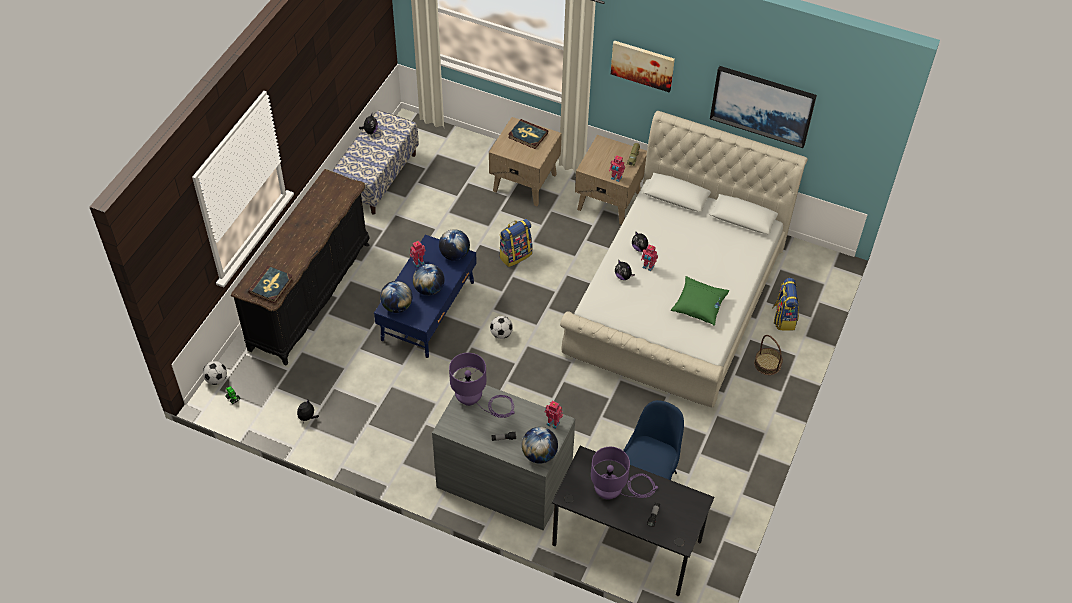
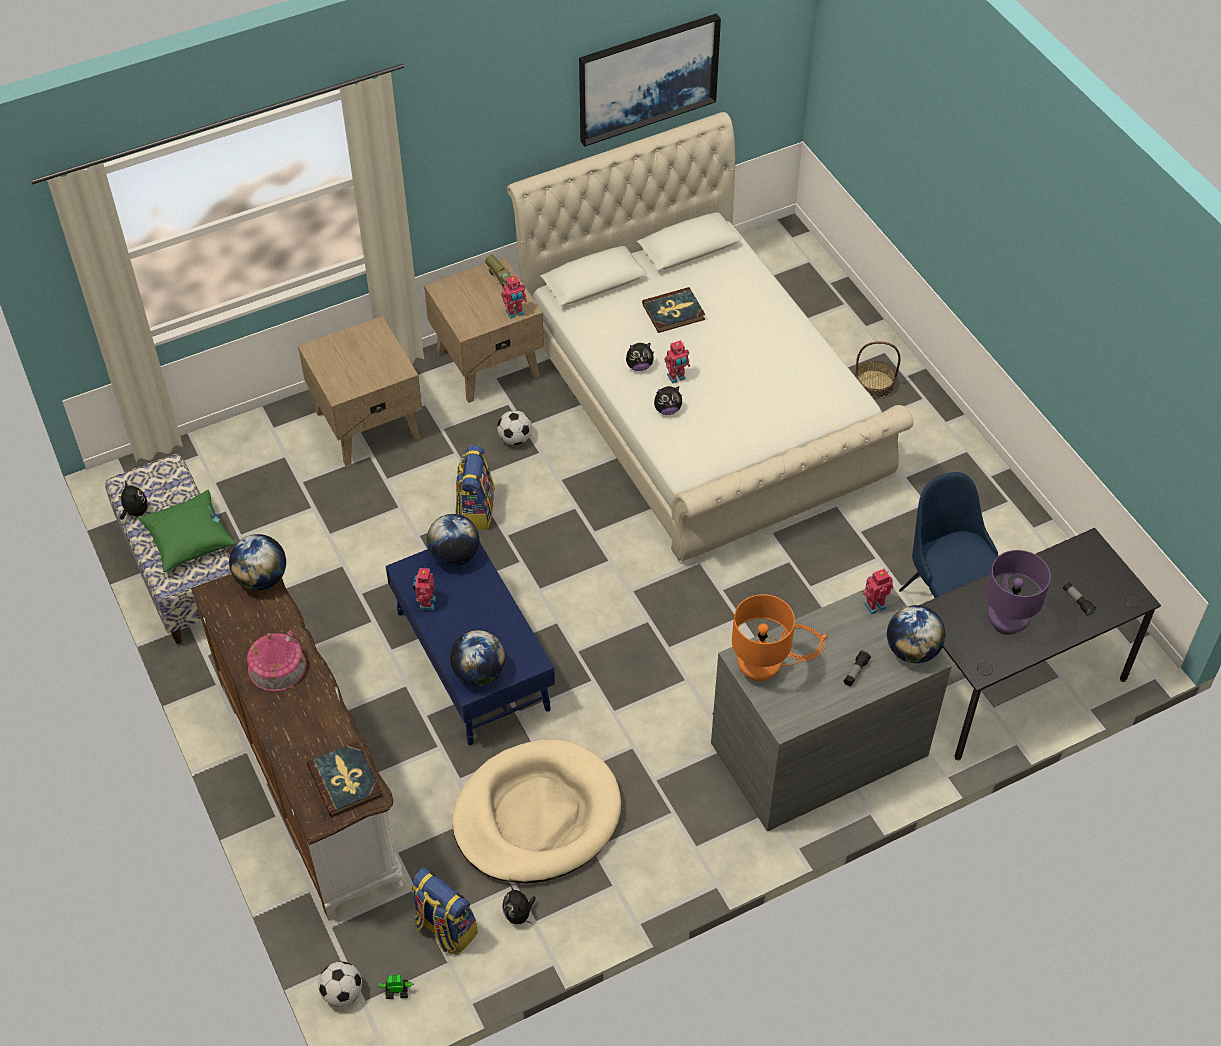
camera: 50 degrees left, 0 degrees up
black cabinet [231,169,369,365] -> white cabinet [191,574,403,921]
globe [413,264,444,296] -> globe moved to [229,534,286,590]
purple table lamp [449,353,514,418] -> orange table lamp [732,594,827,682]
football [490,316,513,339] -> football moved to [497,410,532,445]
book [508,119,548,149] -> book moved to [642,287,705,333]
picture [611,40,675,92] -> none
green pillow [671,276,729,326] -> green pillow moved to [138,490,236,572]
backpack [772,278,799,331] -> backpack moved to [411,868,478,955]
none -> toy house [247,630,307,692]
none -> beige dog bed [452,739,621,884]

